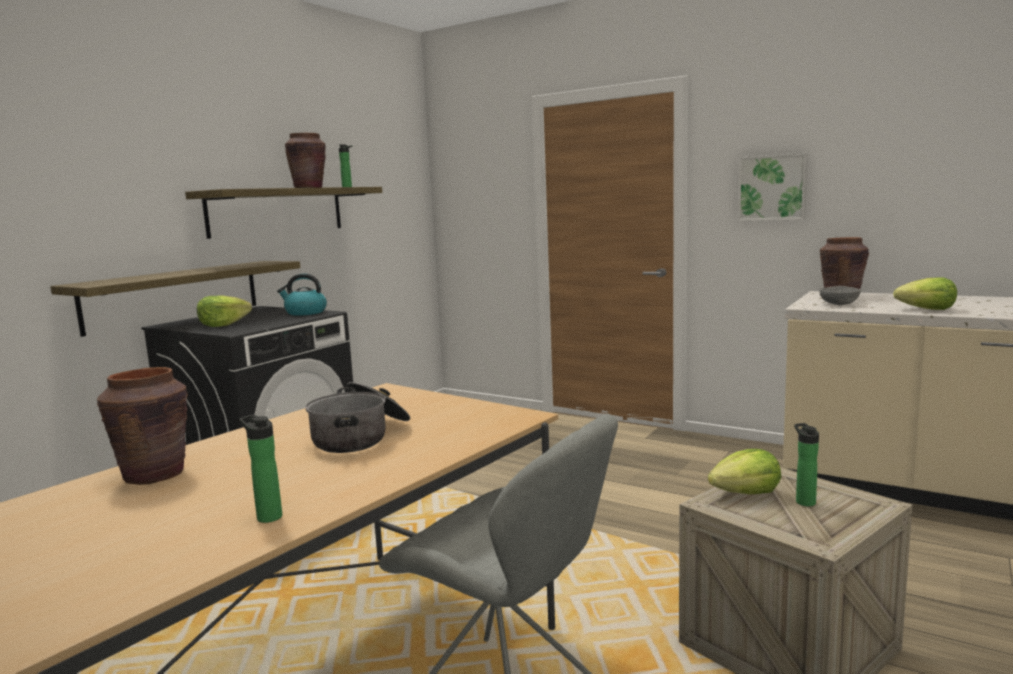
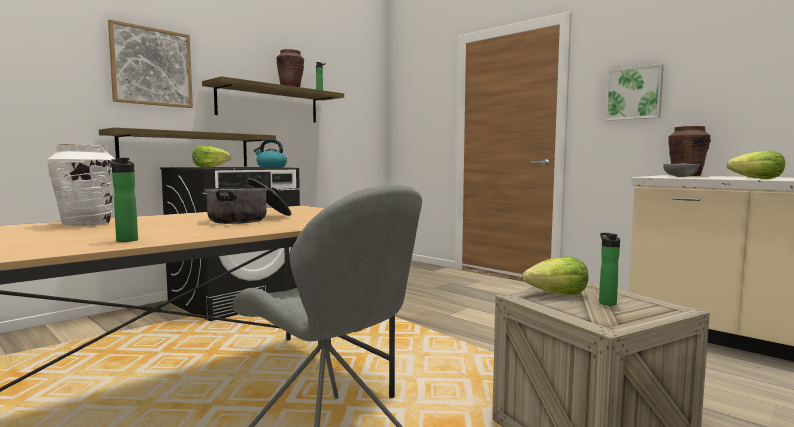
camera: 10 degrees right, 5 degrees down
brown vase [97,367,188,485] -> white vase [47,144,115,226]
none -> picture [108,20,193,108]

